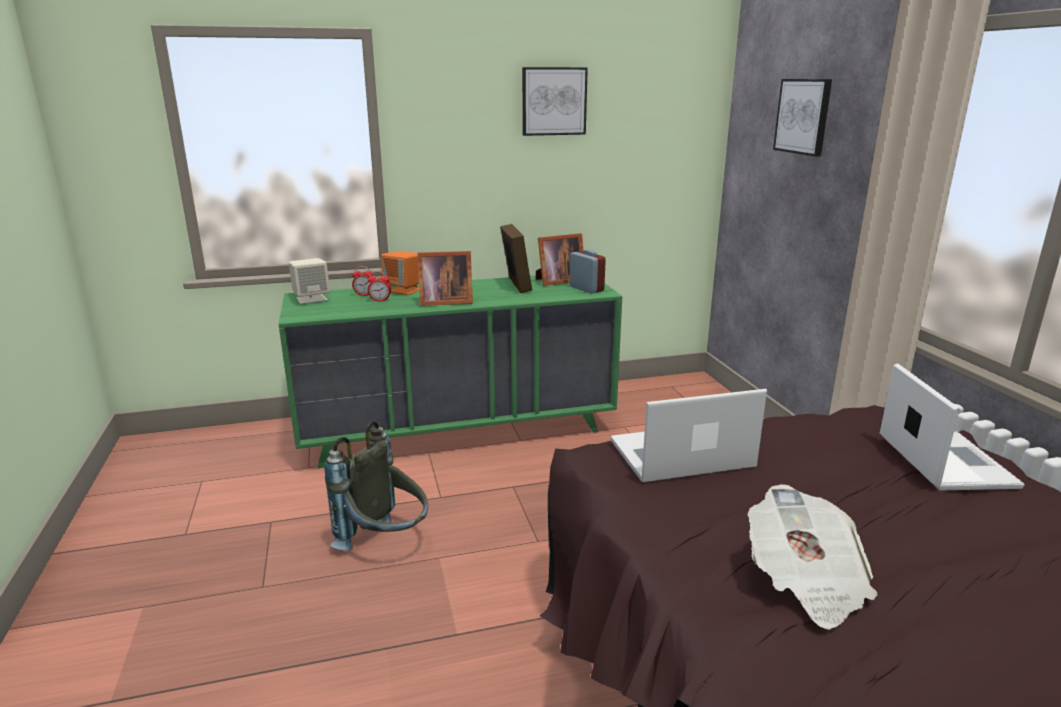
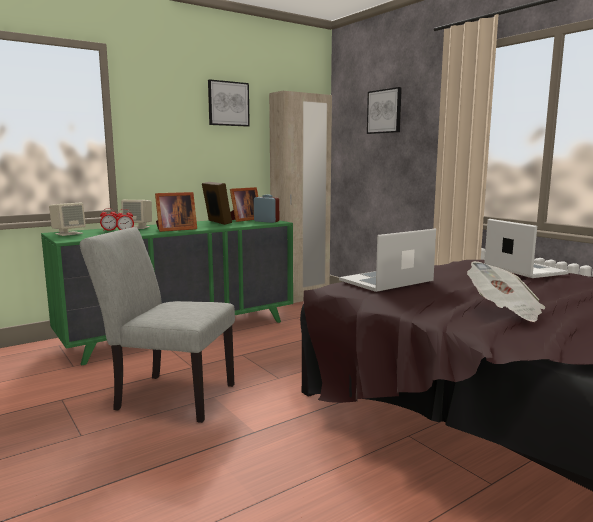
camera: 20 degrees left, 10 degrees down
grey backpack [324,421,428,551] -> grey chair [80,227,235,423]
orange speaker [381,251,419,295] -> beige speaker [121,200,152,229]
none -> beige wardrobe [269,91,332,303]

